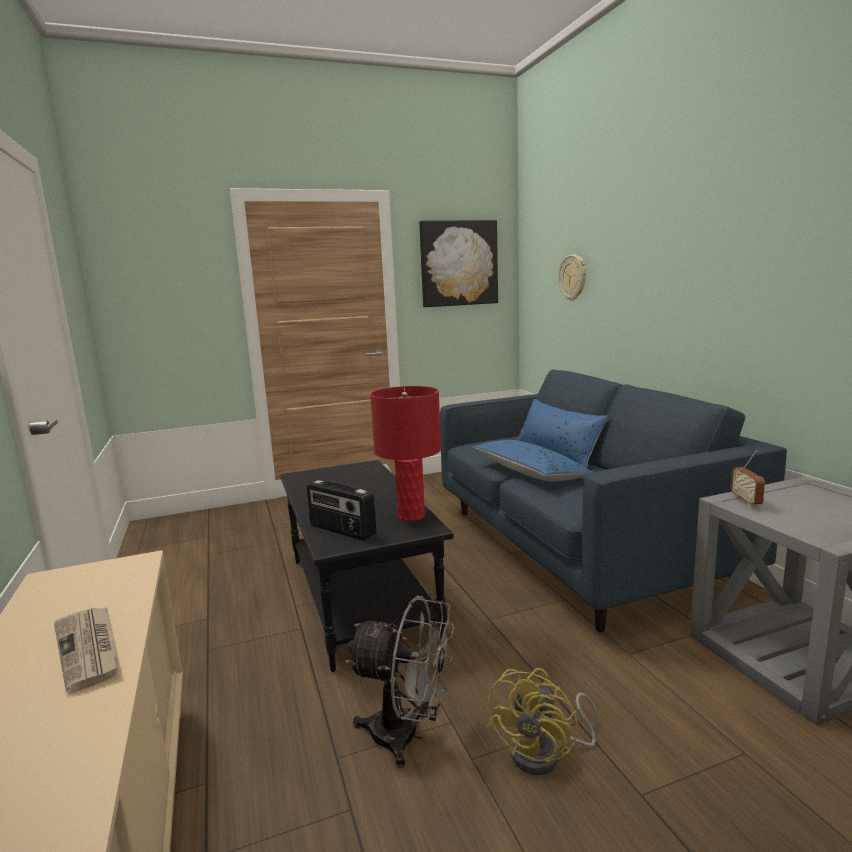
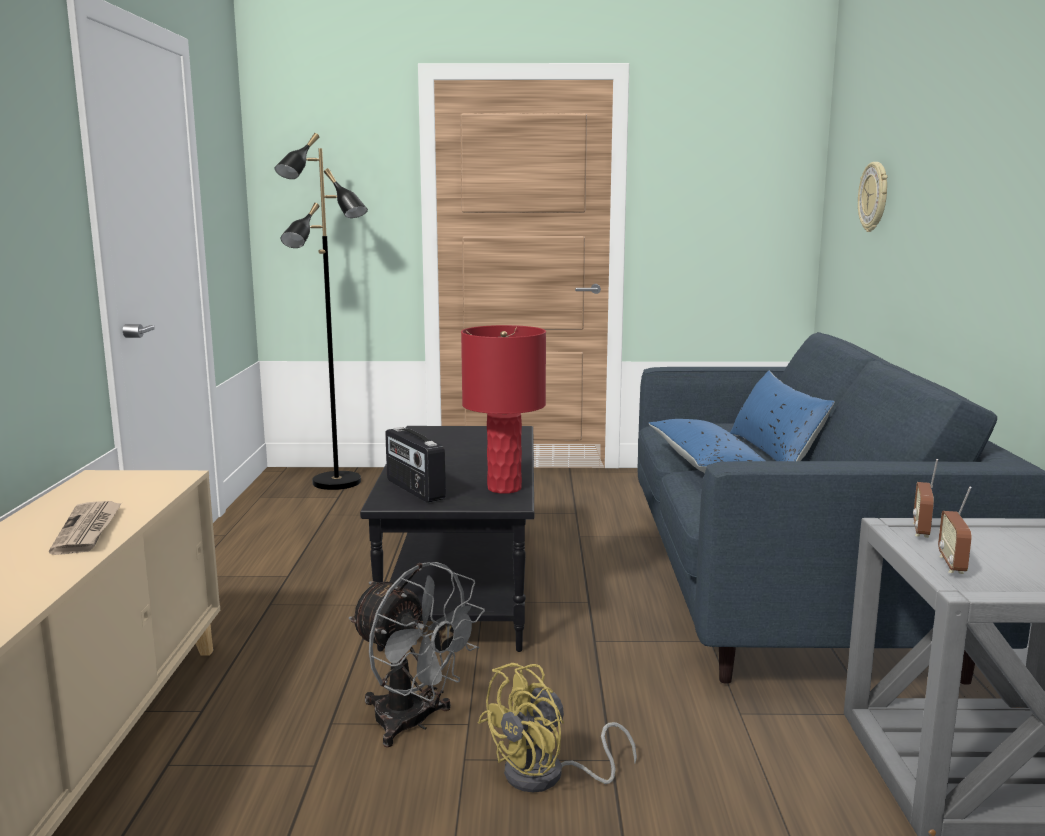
camera: 20 degrees right, 0 degrees up
picture [419,220,498,307] -> none
none -> black floor lamp [275,133,368,490]
none -> radio [938,486,972,574]

